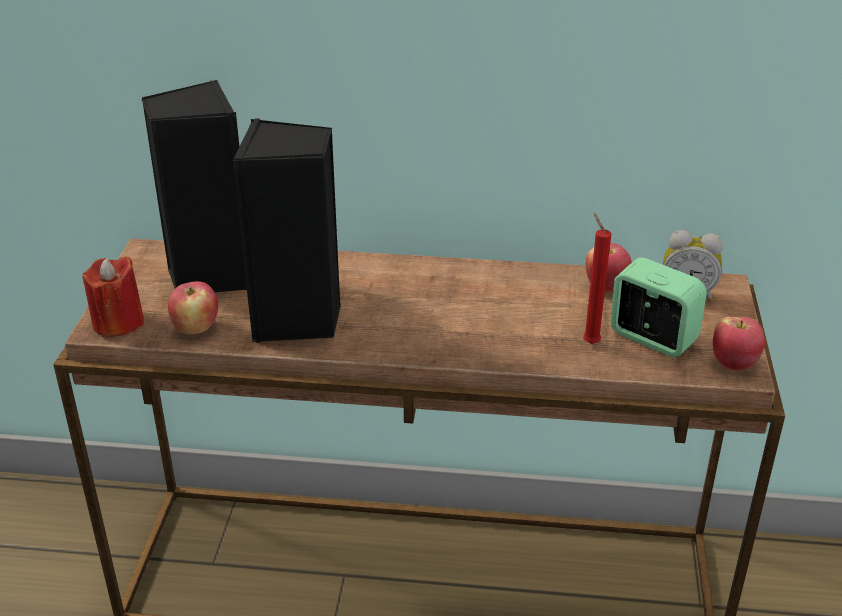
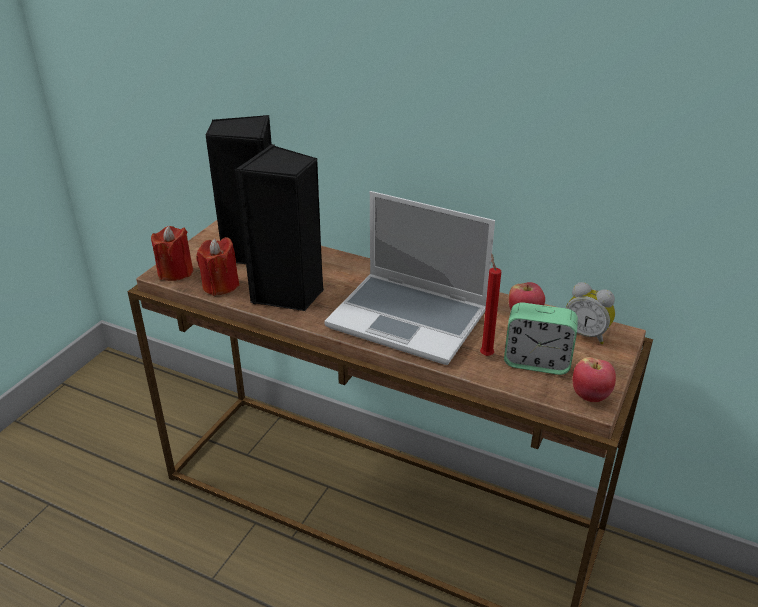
camera: 20 degrees right, 0 degrees up
apple [168,281,218,334] -> red candle [196,237,240,296]
alarm clock [610,258,707,357] -> alarm clock turned 135 degrees clockwise [504,302,578,375]
none -> laptop [324,191,495,365]

